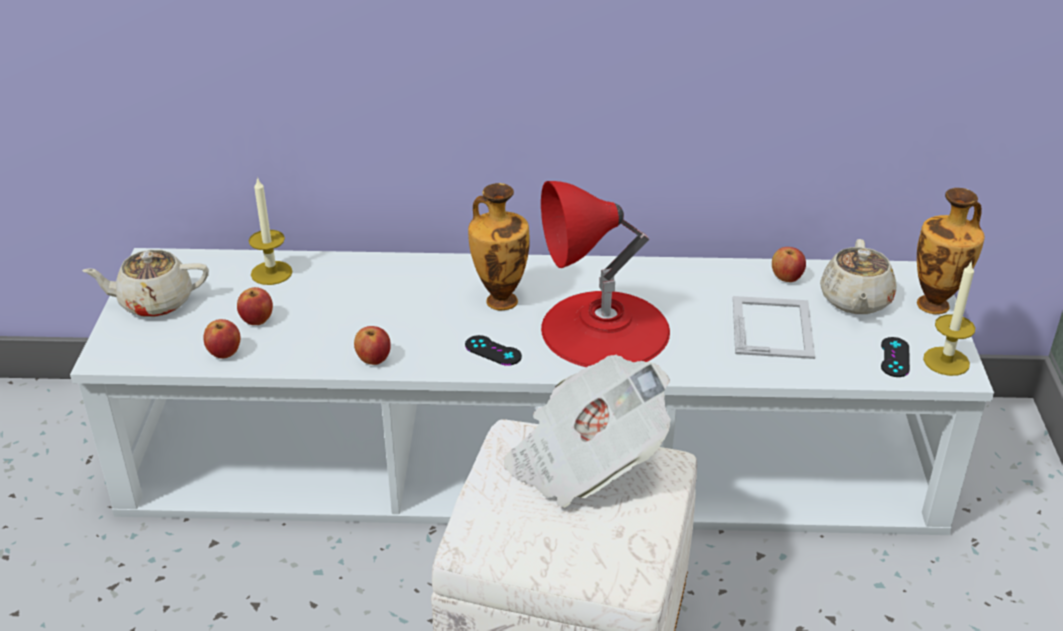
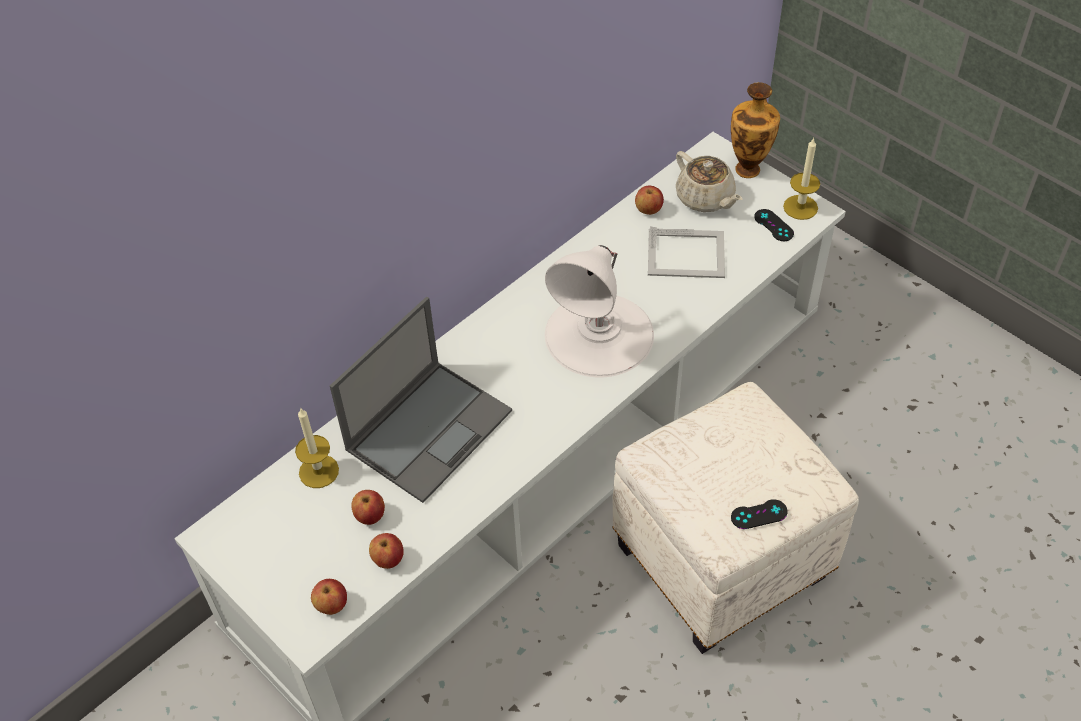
camera: 45 degrees left, 15 degrees up
beige teapot [82,250,209,317] -> none
apple [354,326,391,365] -> apple moved to [311,579,347,615]
black game controller [465,335,522,366] -> black game controller moved to [731,499,788,529]
vase [468,183,530,310] -> none
newspaper [504,355,671,508] -> none
red table lamp [541,181,670,367] -> white table lamp [545,245,654,378]
picture frame [733,296,815,359] -> picture frame turned 135 degrees clockwise [648,226,725,278]
none -> laptop [330,297,512,503]

